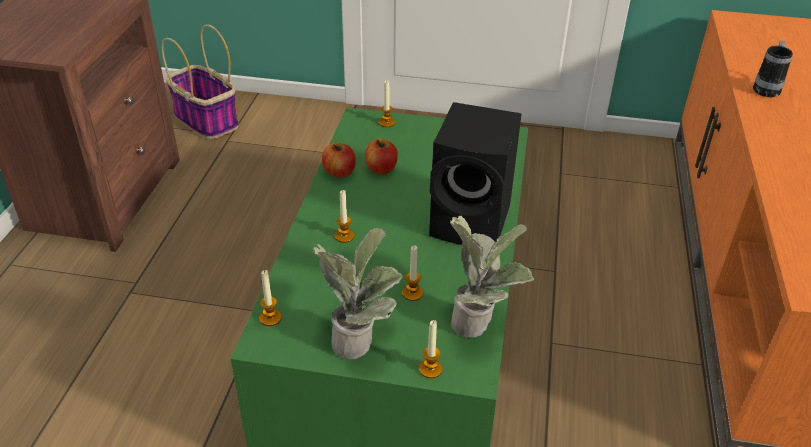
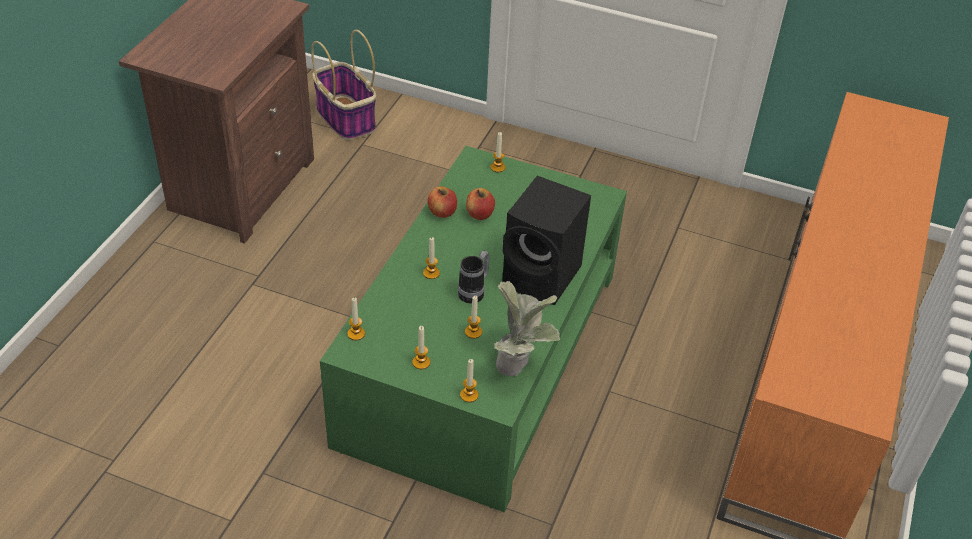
camera: 10 degrees right, 5 degrees up
potted plant [312,228,403,359] -> candle [412,326,430,369]
mug [753,41,793,97] -> mug moved to [458,251,490,304]

